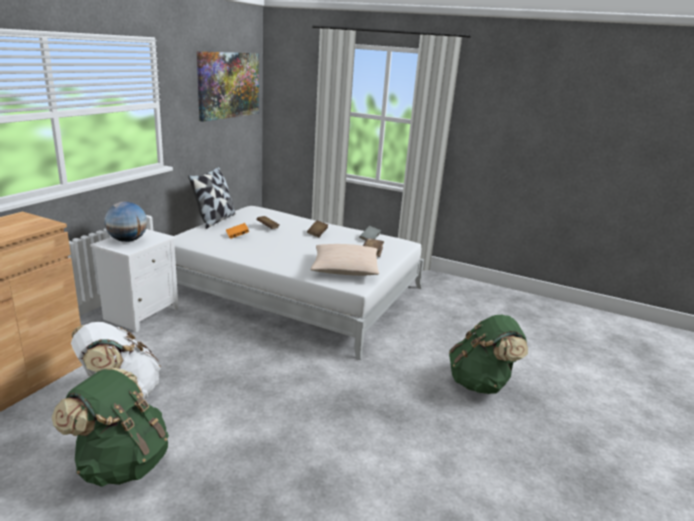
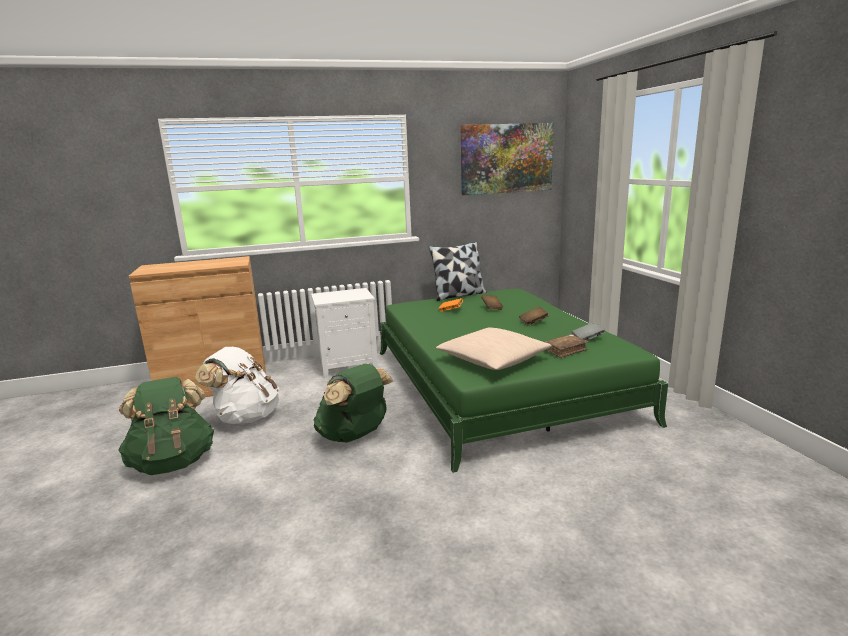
camera: 50 degrees right, 5 degrees down
globe [104,202,148,242] -> none
white bed [174,206,424,360] -> green bed [380,289,668,473]
green backpack [449,315,528,394] -> green backpack moved to [314,364,394,442]

